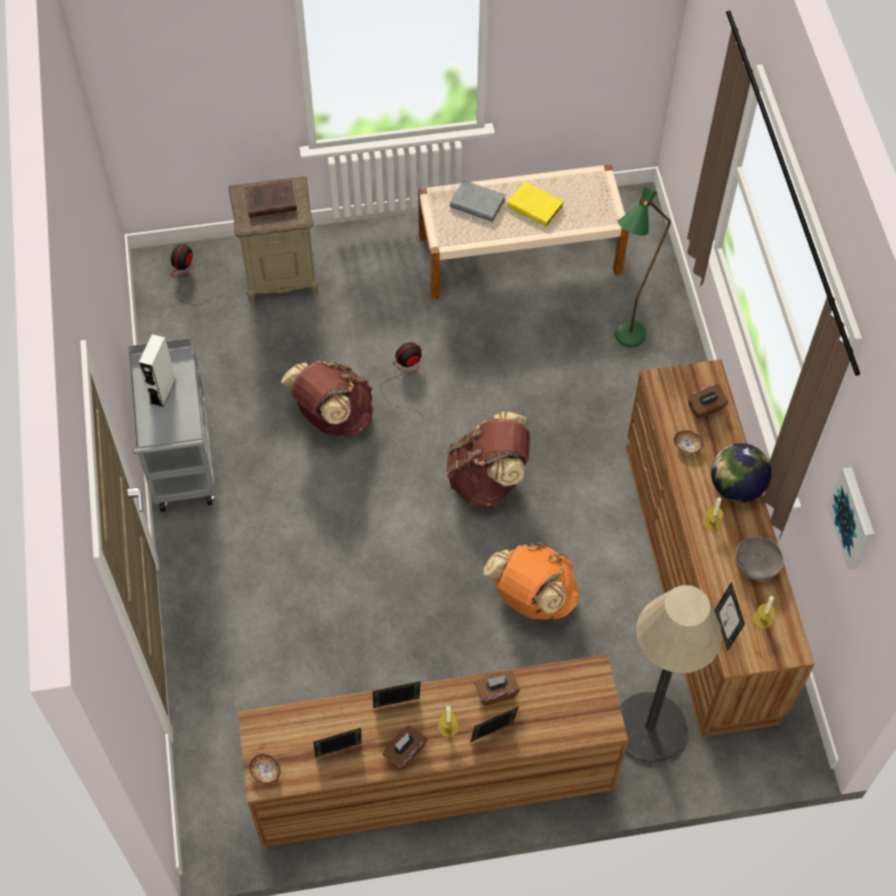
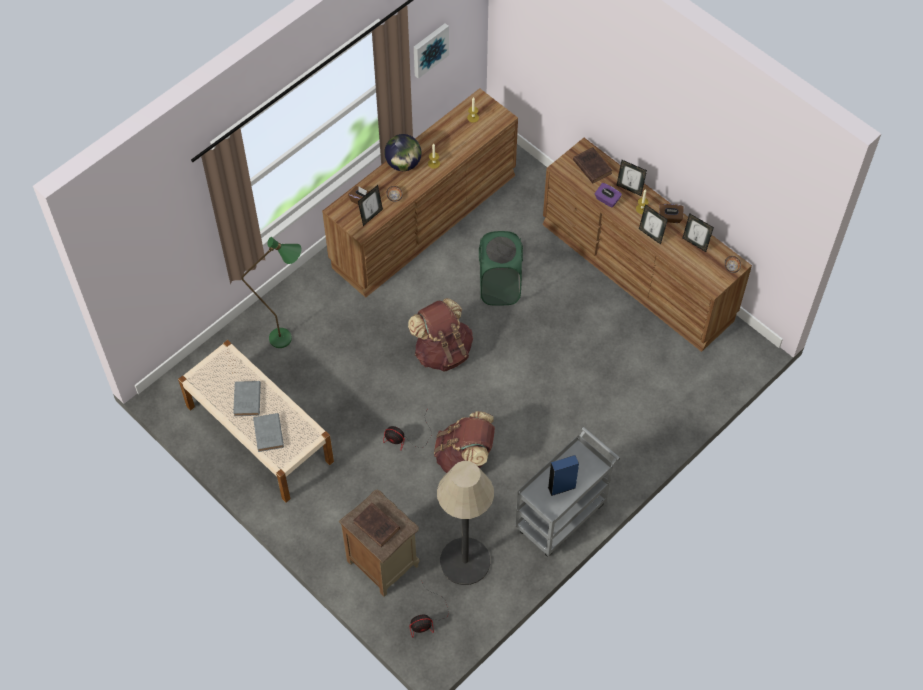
camera: 125 degrees left, 0 degrees up
white speaker [139,334,176,407] -> blue speaker [548,455,579,496]
brown tissue box [475,671,520,706] -> purple tissue box [595,183,622,208]
orange backpack [484,542,579,619] -> green laundry basket [479,231,523,306]
yellow book [507,181,564,227] -> grey book [233,381,261,416]
floor lamp [620,585,722,763] -> floor lamp moved to [437,461,494,585]
picture frame [715,582,745,651] -> picture frame moved to [358,185,383,226]
grey bowl [735,536,783,581] -> none
none -> brown book [573,147,612,184]

